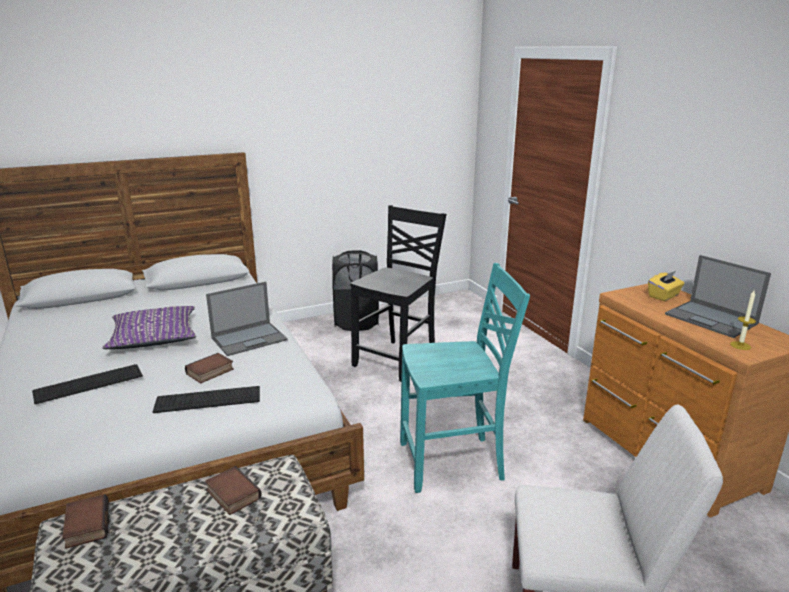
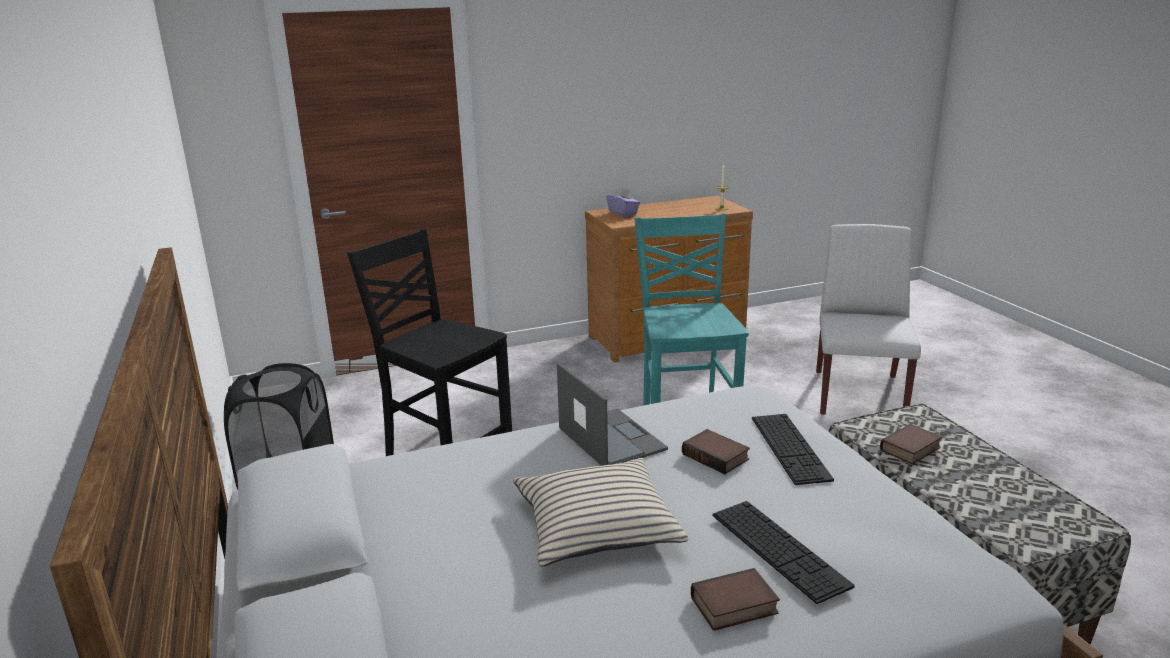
camera: 85 degrees left, 0 degrees up
book [62,494,109,549] -> book moved to [691,568,780,631]
purple pillow [102,306,196,349] -> beige pillow [513,458,688,566]
yellow tissue box [648,271,685,301] -> purple tissue box [606,188,640,217]
laptop [665,255,771,338] -> none

